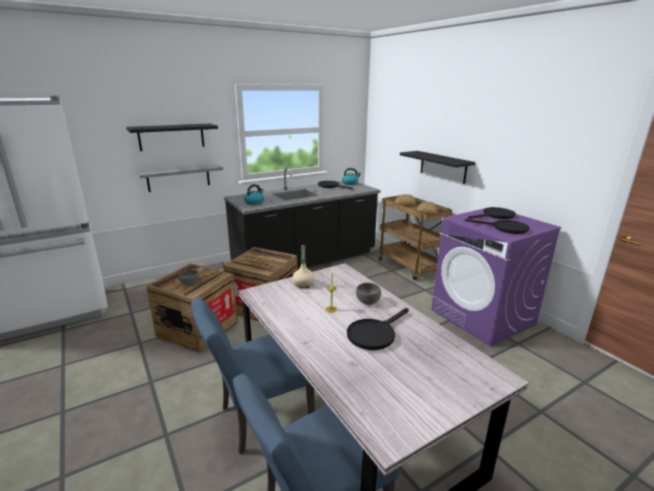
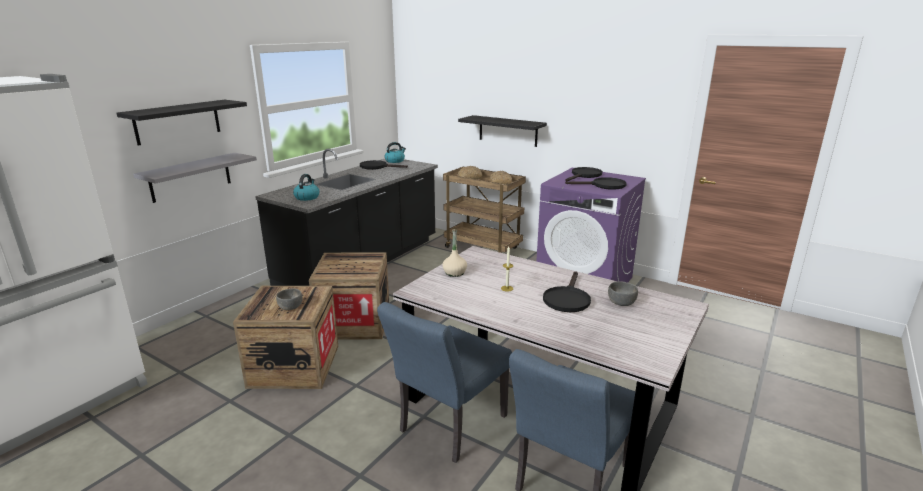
camera: 25 degrees left, 0 degrees up
grey bowl [356,283,381,305] -> grey bowl moved to [608,281,638,306]

